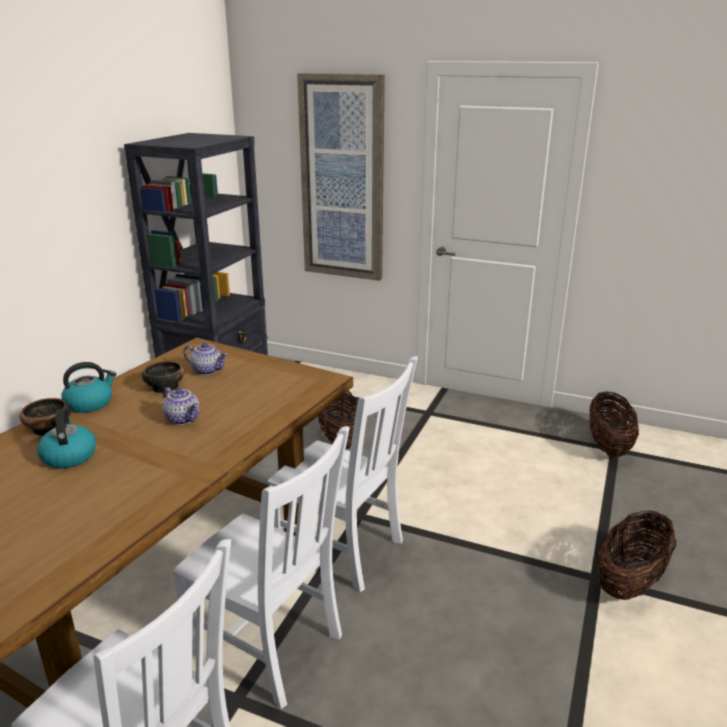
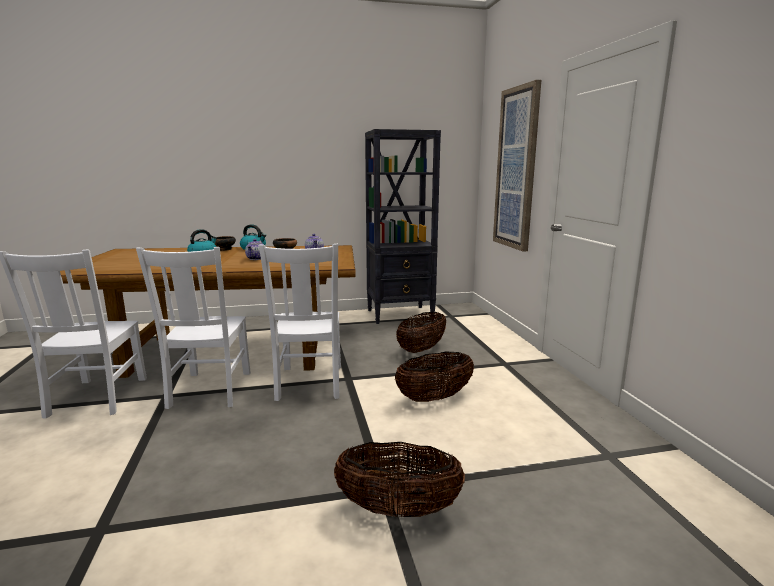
camera: 55 degrees right, 10 degrees down
basket [589,391,639,457] -> basket moved to [395,352,474,402]

